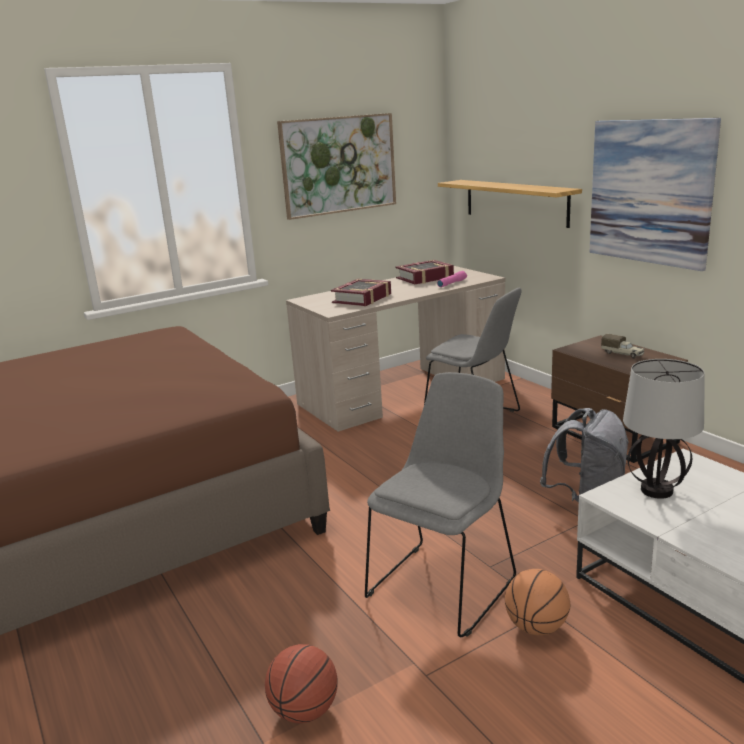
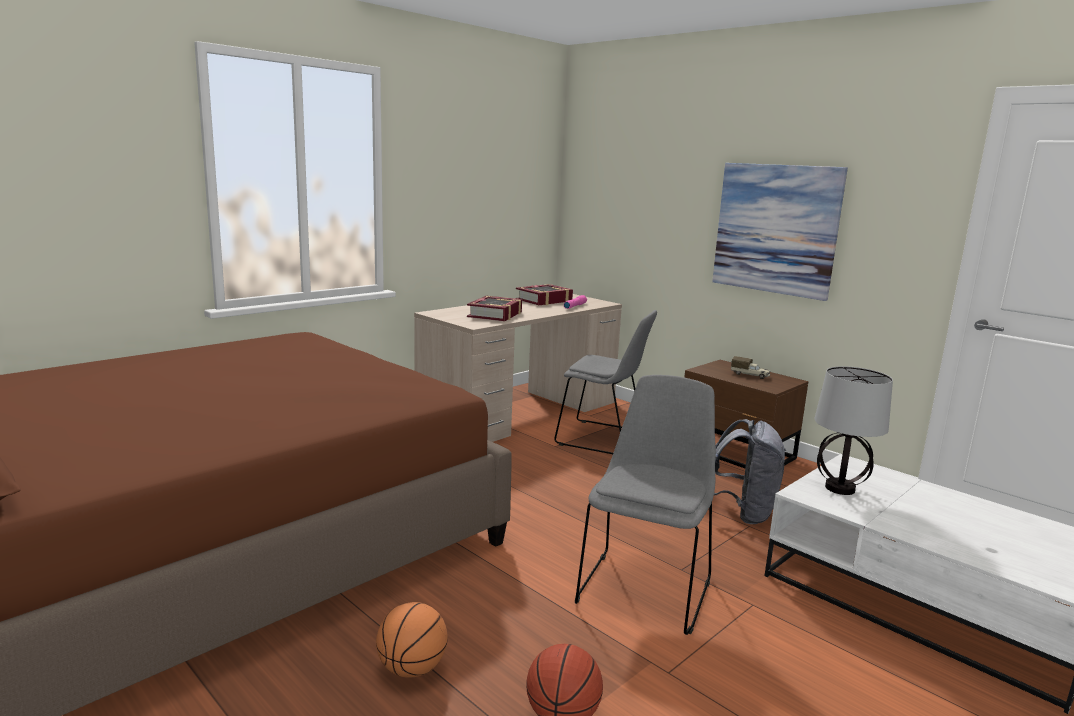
camera: 15 degrees left, 5 degrees down
picture [277,113,396,220] -> none
shelf [438,180,582,228] -> none
basketball [505,569,570,635] -> basketball moved to [376,602,448,678]

